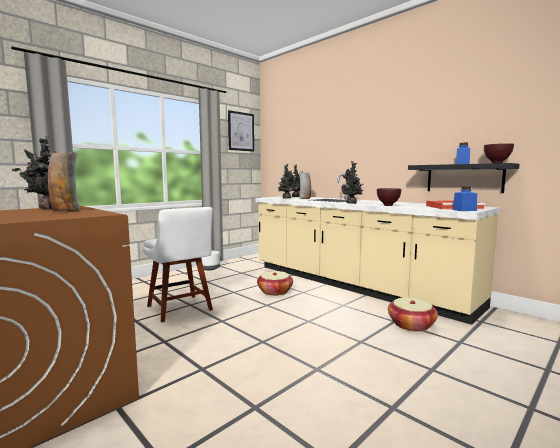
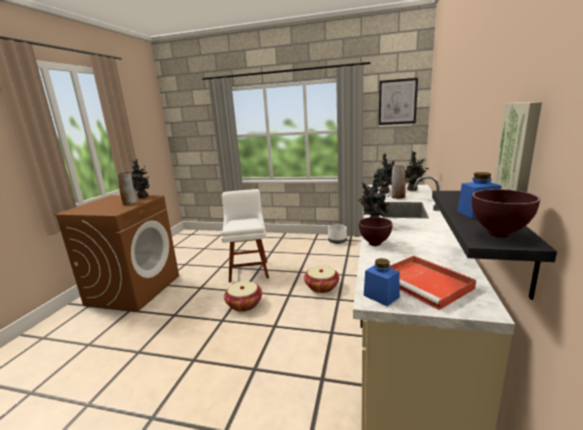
camera: 60 degrees right, 10 degrees up
white chair [143,207,213,322] -> white chair turned 150 degrees clockwise [221,189,269,283]
basket [388,297,438,332] -> basket moved to [224,281,262,312]
none -> picture [494,102,542,192]

